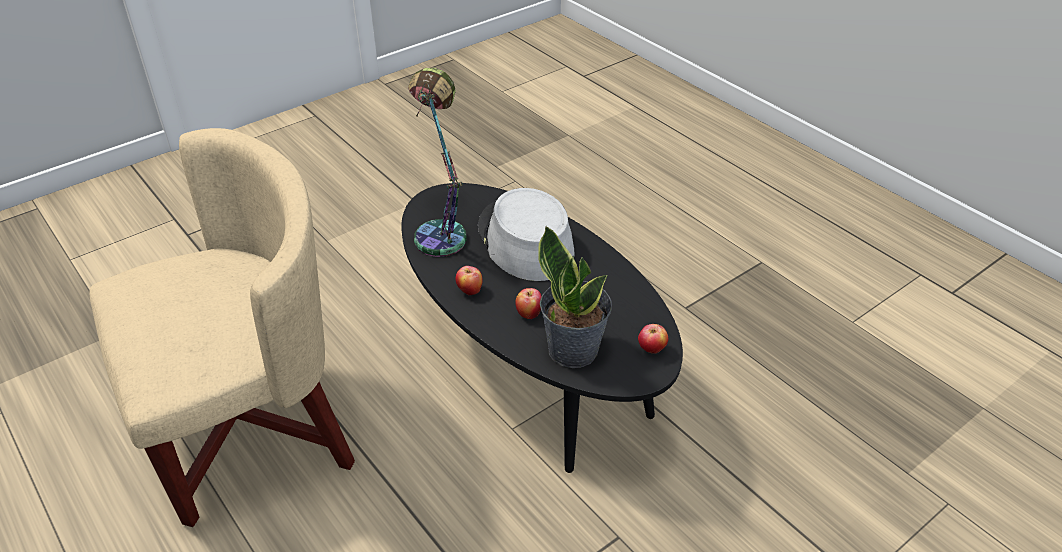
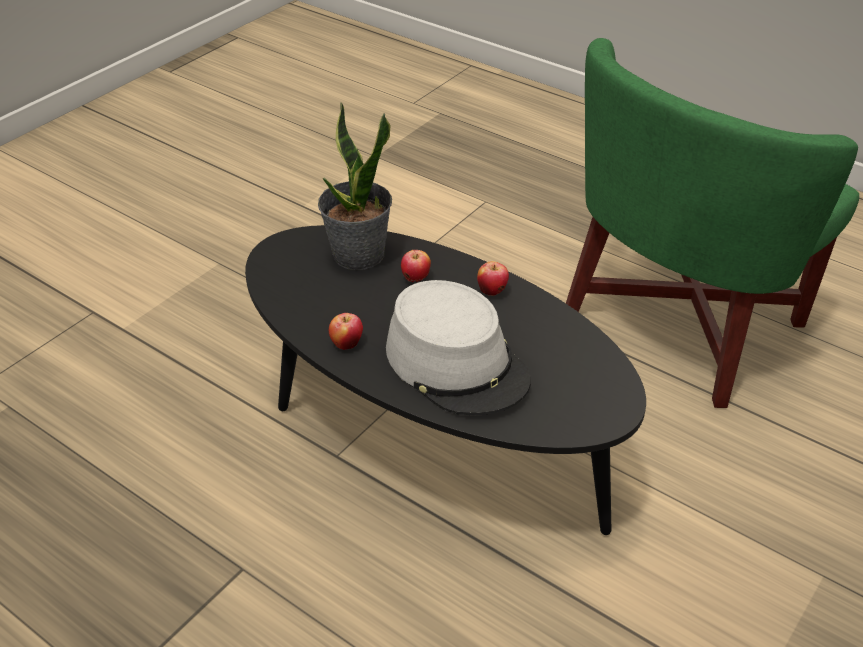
camera: 165 degrees right, 0 degrees up
beige armchair [89,128,355,527] -> green armchair [566,38,859,408]
table lamp [408,67,467,257] -> none
apple [638,324,668,354] -> apple moved to [329,313,363,350]

